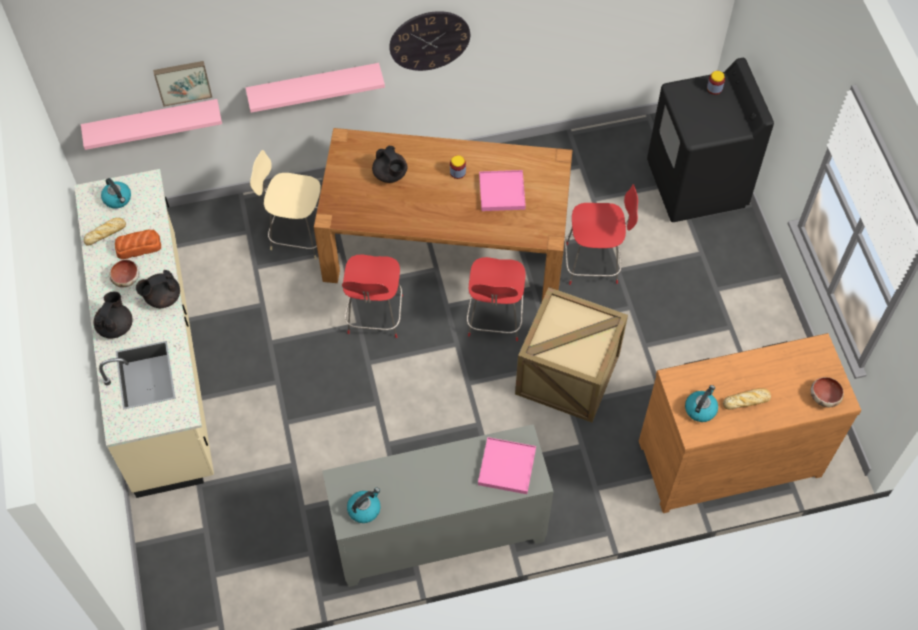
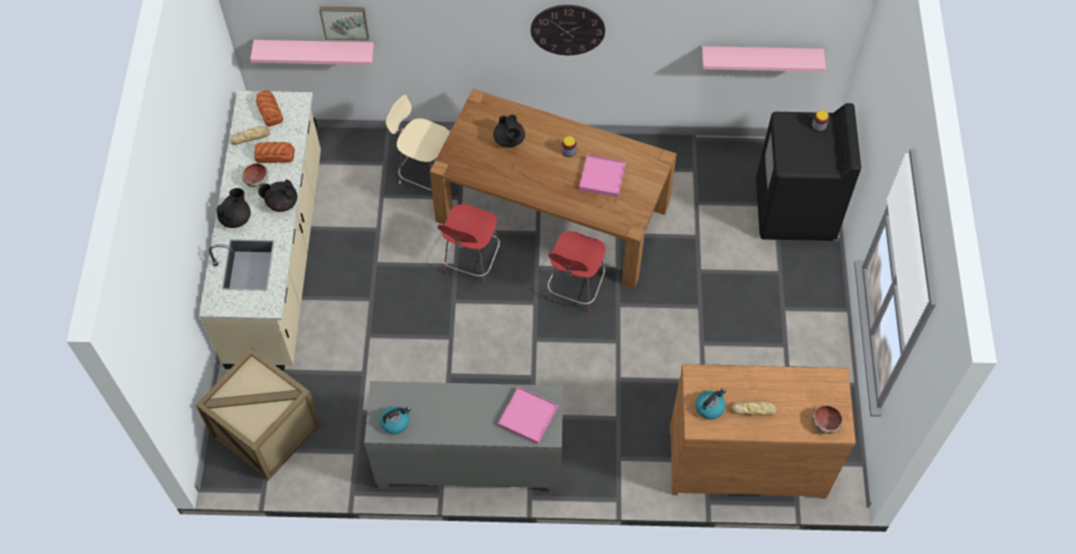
camera: 15 degrees right, 0 degrees up
kettle [101,178,131,209] -> bread [256,90,283,127]
pink shelf [246,63,385,113] -> pink shelf moved to [702,46,826,72]
crate [515,287,628,422] -> crate moved to [196,348,321,481]
red chair [565,184,638,285] -> none

